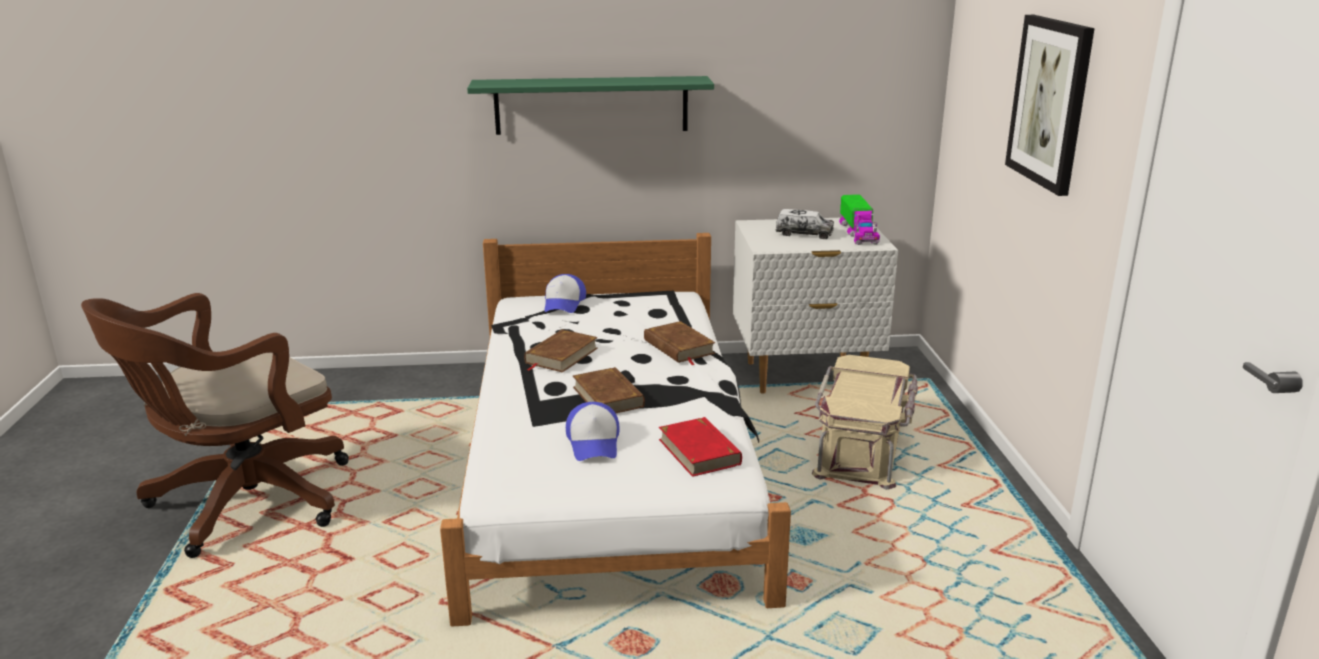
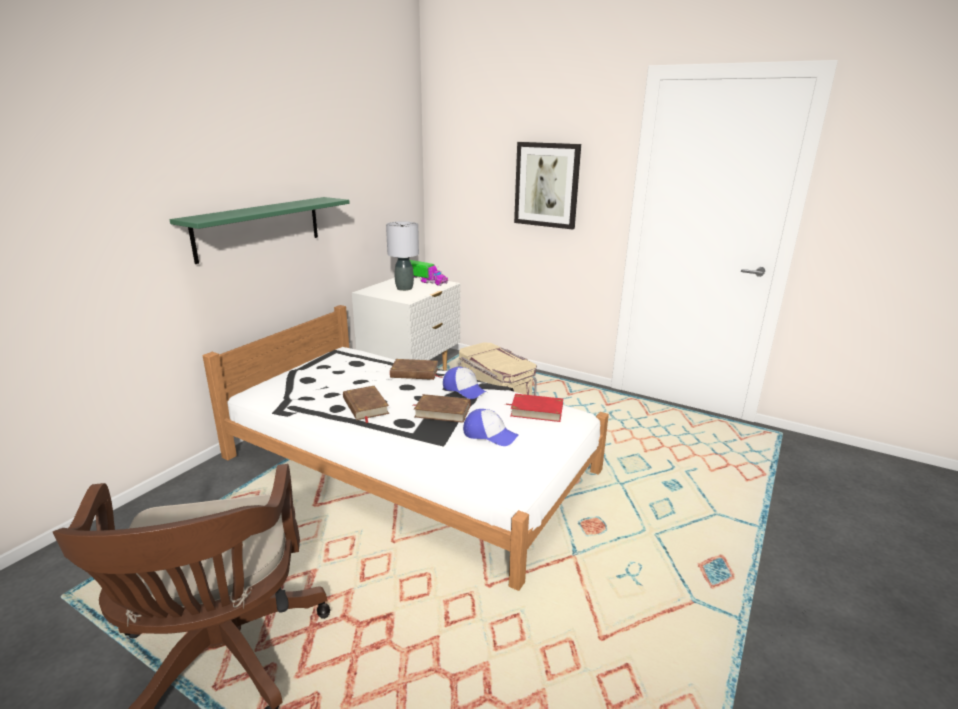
camera: 55 degrees left, 0 degrees up
cap [544,274,586,313] -> cap moved to [443,367,487,399]
toy truck [776,209,834,239] -> grey table lamp [386,221,419,291]

